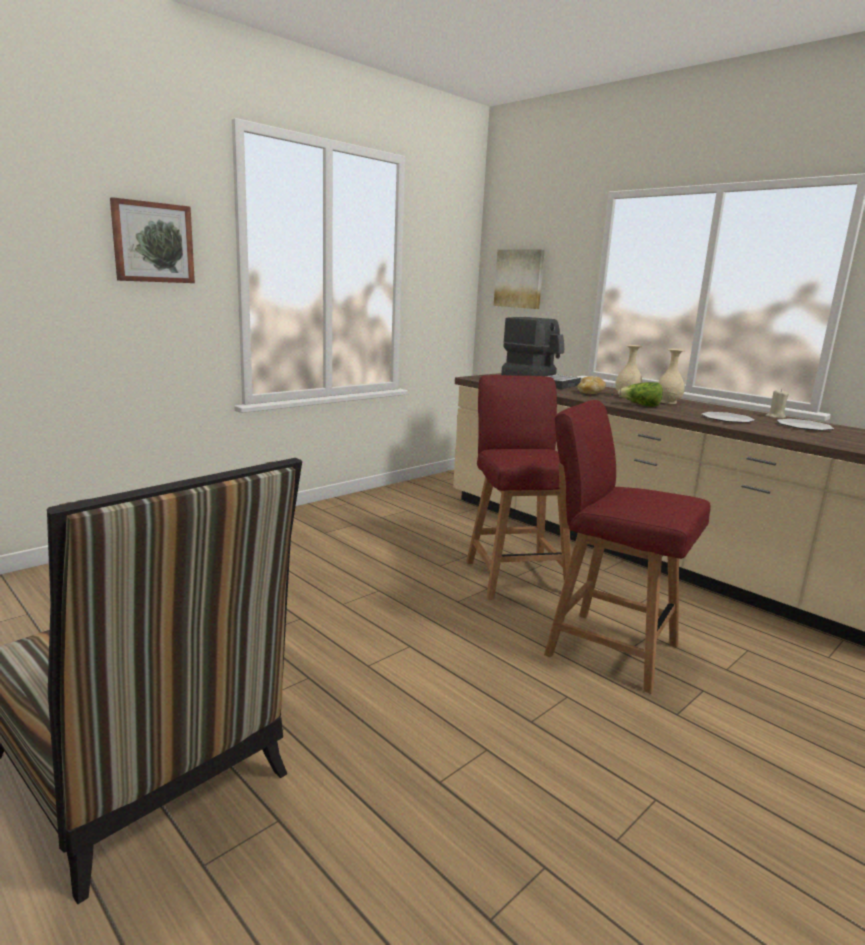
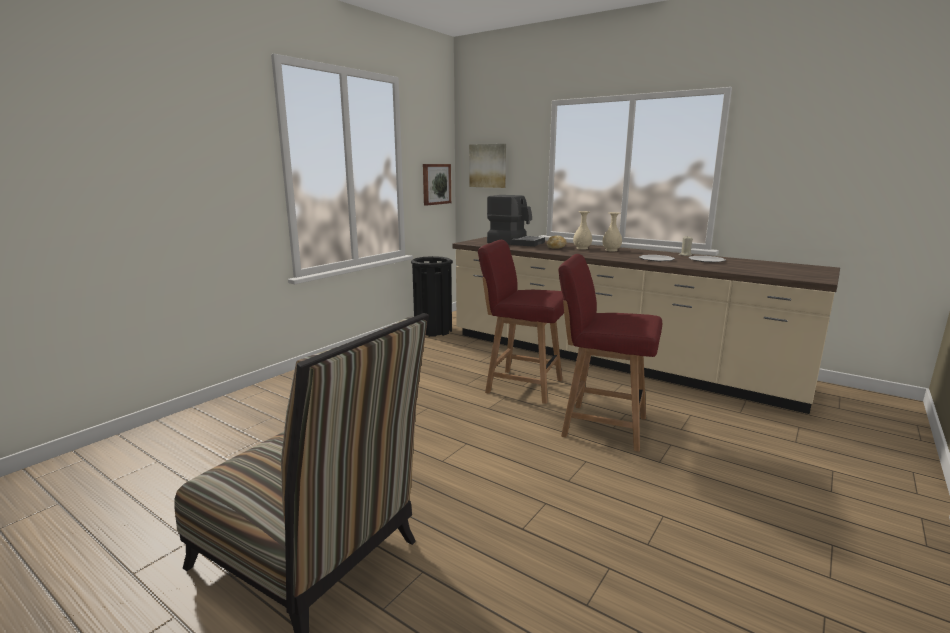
camera: 10 degrees left, 0 degrees up
picture [110,197,195,283] -> picture moved to [423,164,451,206]
red chair [466,375,573,600] -> red chair turned 45 degrees counterclockwise [478,240,564,404]
lettuce [618,382,663,407] -> none
none -> black trash can [411,256,453,337]

